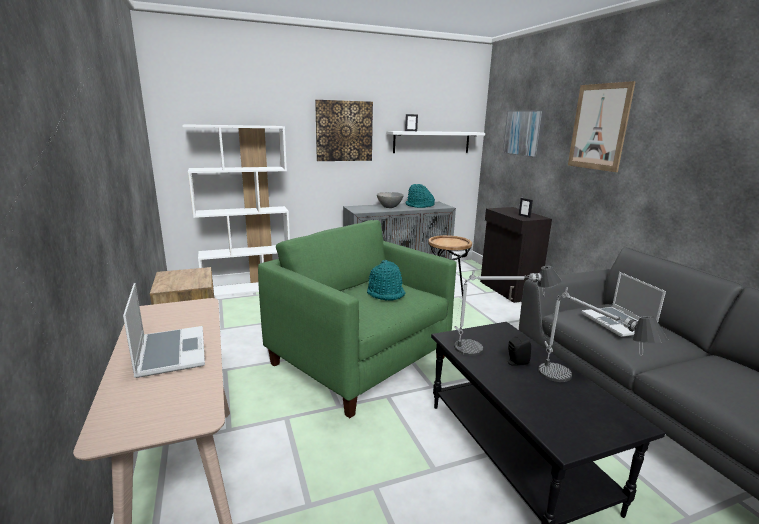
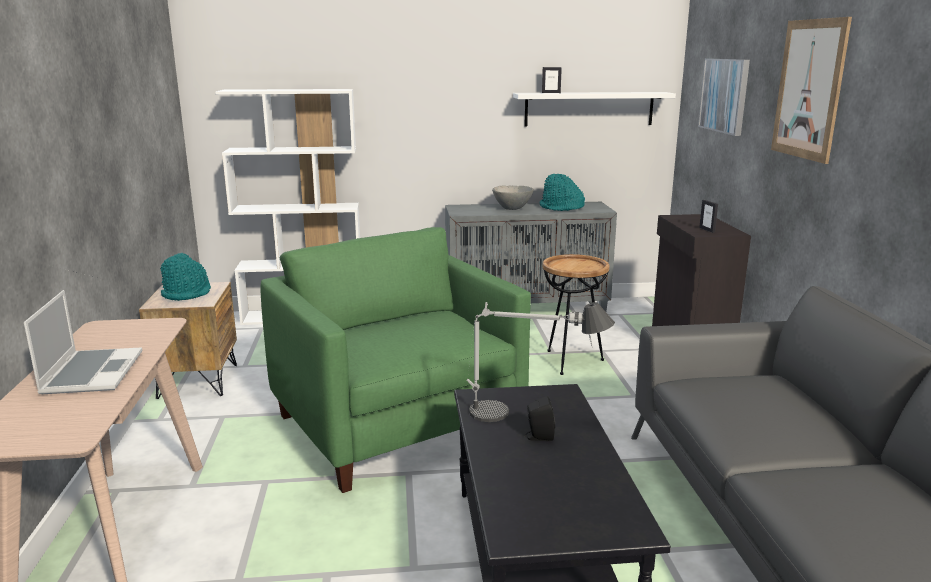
camera: 15 degrees right, 0 degrees up
picture [315,100,373,161] -> none
turquoise hat [367,260,406,301] -> turquoise hat moved to [160,253,211,301]
table lamp [538,287,668,382] -> none
laptop [582,272,666,337] -> none

